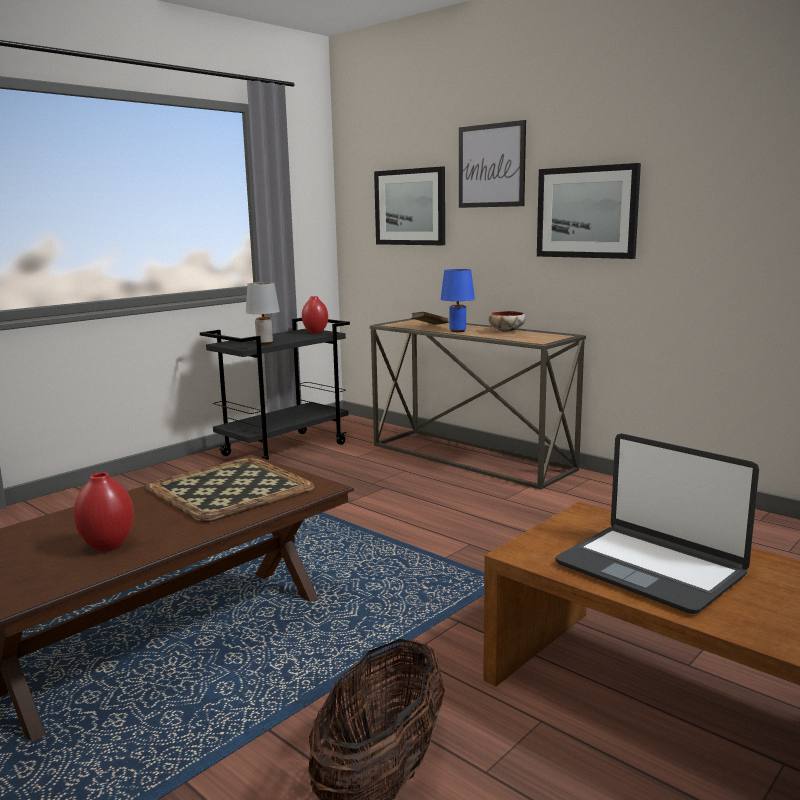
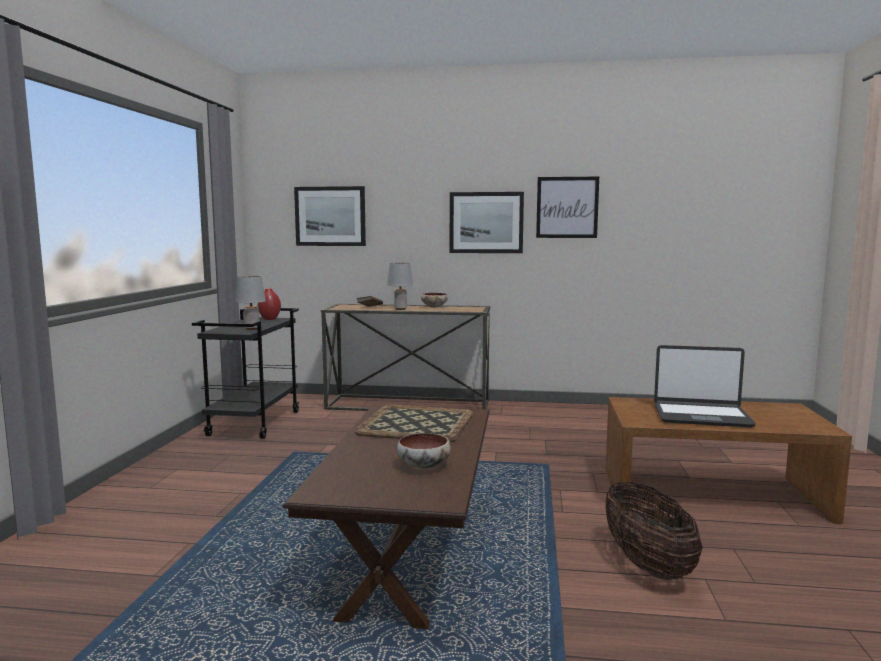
camera: 35 degrees left, 5 degrees down
red vase [74,472,134,551] -> bowl [397,433,451,469]
blue table lamp [441,269,475,332] -> grey table lamp [387,263,413,310]
picture [459,120,526,208] -> picture moved to [536,177,599,238]

